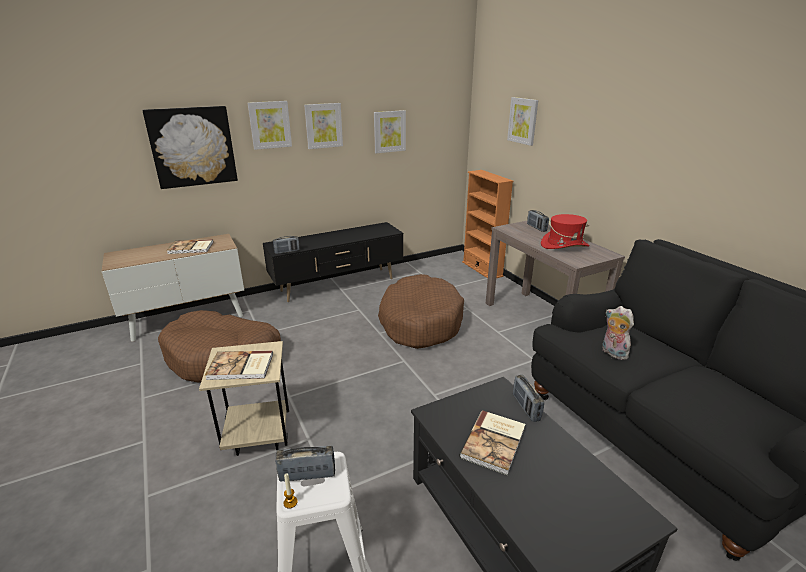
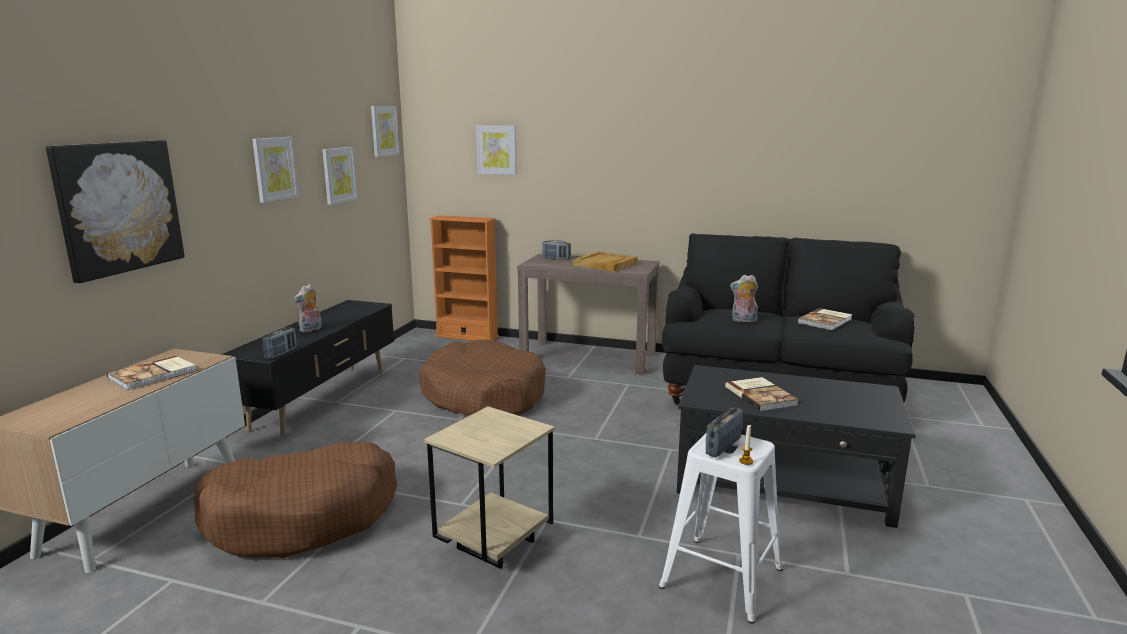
camera: 45 degrees left, 10 degrees down
book [205,350,273,380] -> book moved to [797,308,853,330]
picture [247,101,292,150] -> picture moved to [371,106,400,157]
radio [513,375,544,422] -> none
red hat [541,214,590,249] -> beige tray [573,252,637,272]
none -> plush toy [294,284,322,333]

